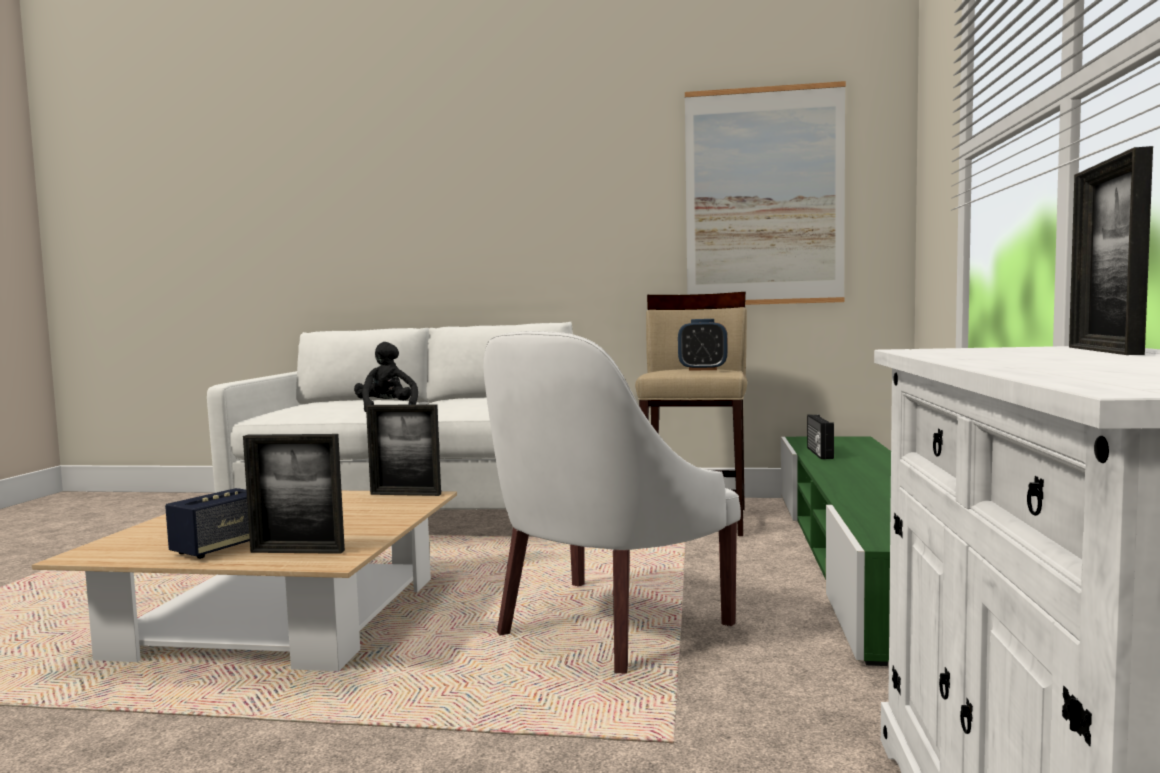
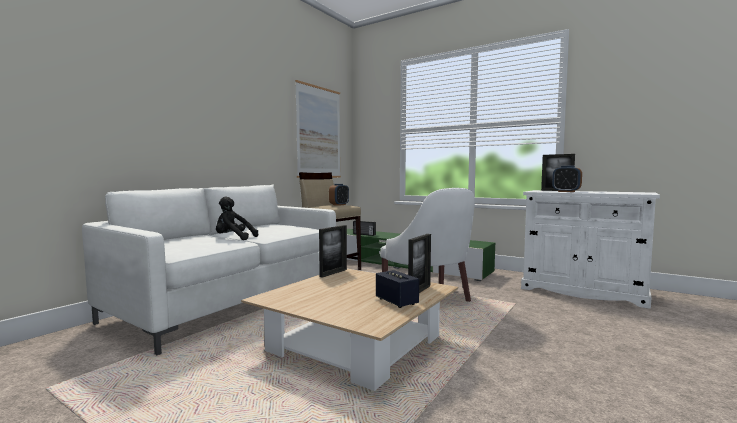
camera: 65 degrees left, 0 degrees up
none -> alarm clock [552,166,582,192]

